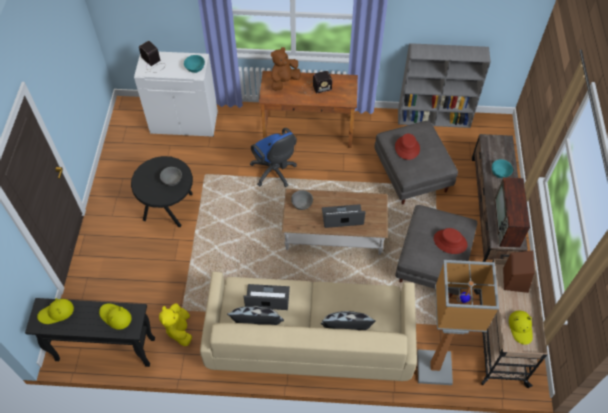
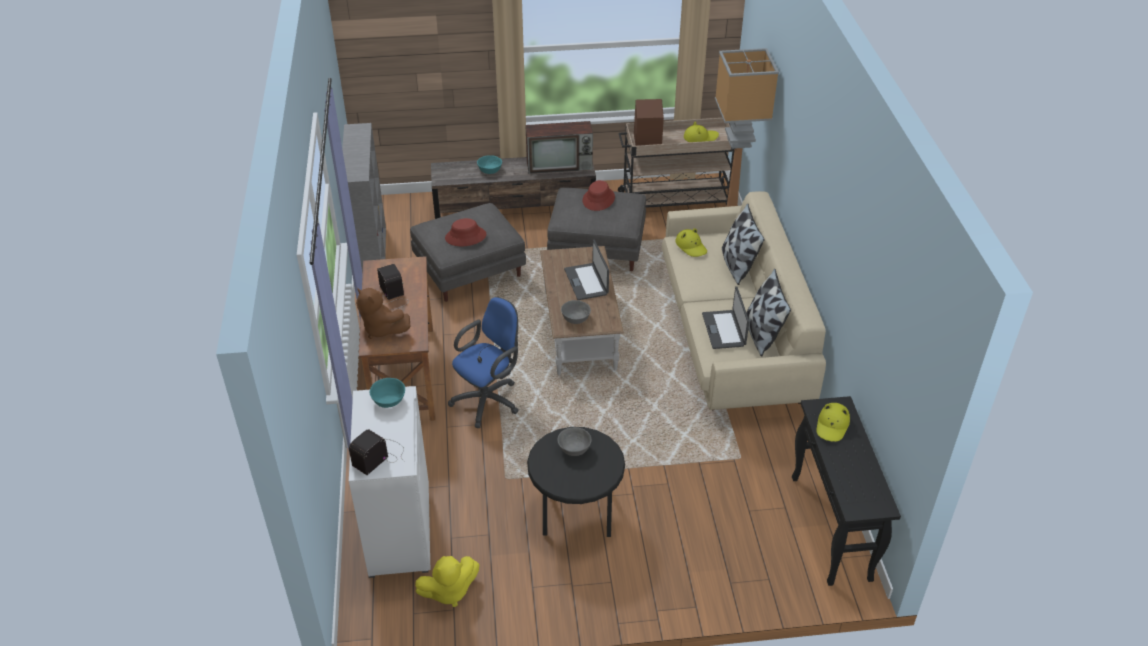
camera: 100 degrees left, 15 degrees down
yellow hat [37,298,74,324] -> yellow hat moved to [676,228,707,257]
yellow plush toy [159,303,192,346] -> yellow plush toy moved to [415,556,479,607]

